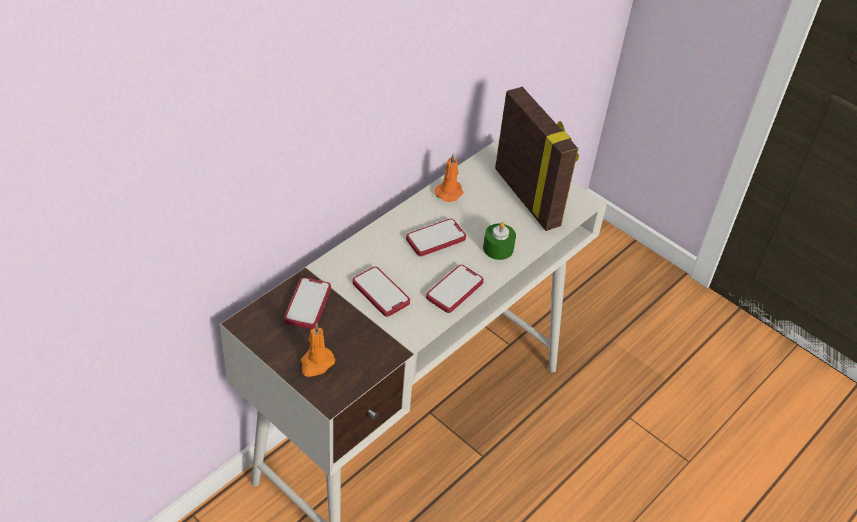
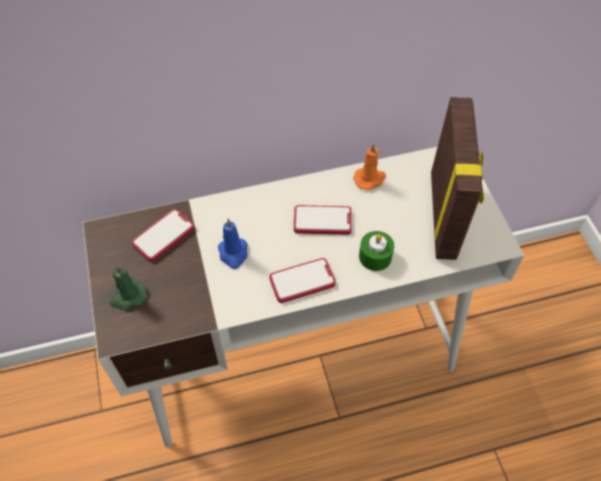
camera: 35 degrees right, 10 degrees up
orange candle [301,323,335,377] -> green candle [110,265,147,310]
phone [352,267,410,317] -> blue candle [218,218,248,269]

